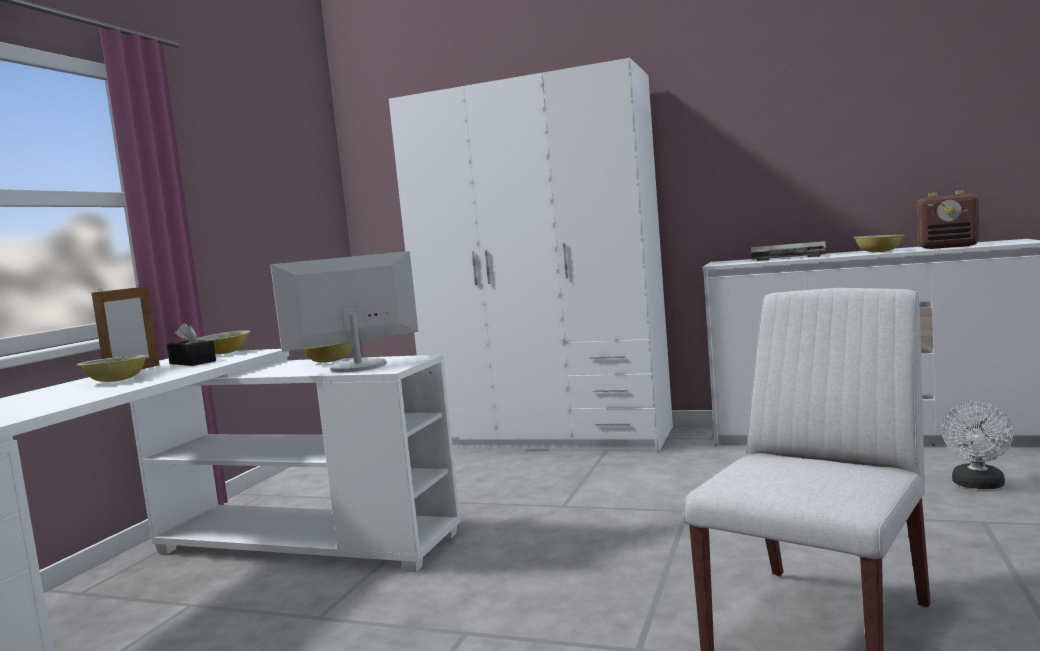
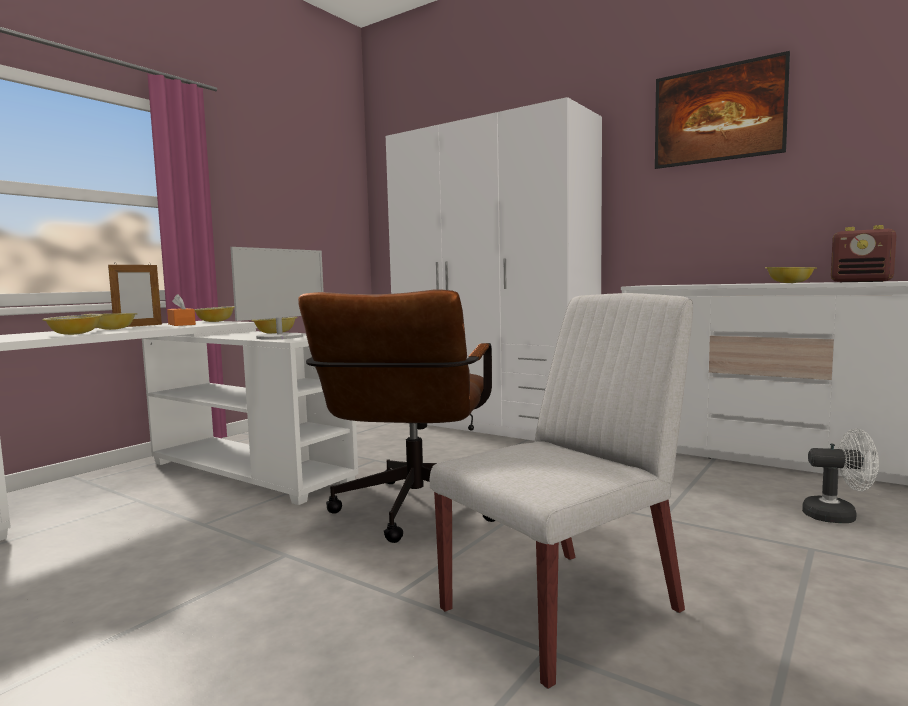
camera: 15 degrees right, 0 degrees up
black tissue box [167,323,216,366] -> orange tissue box [167,294,196,326]
monitor [270,251,419,372] -> monitor turned 135 degrees clockwise [230,247,324,340]
keyboard [750,241,827,261] -> none
white fan [941,401,1014,489] -> white fan turned 120 degrees counterclockwise [802,429,879,523]
none -> bowl [42,314,103,335]
none -> brown office chair [298,289,495,543]
none -> picture [655,51,790,169]

